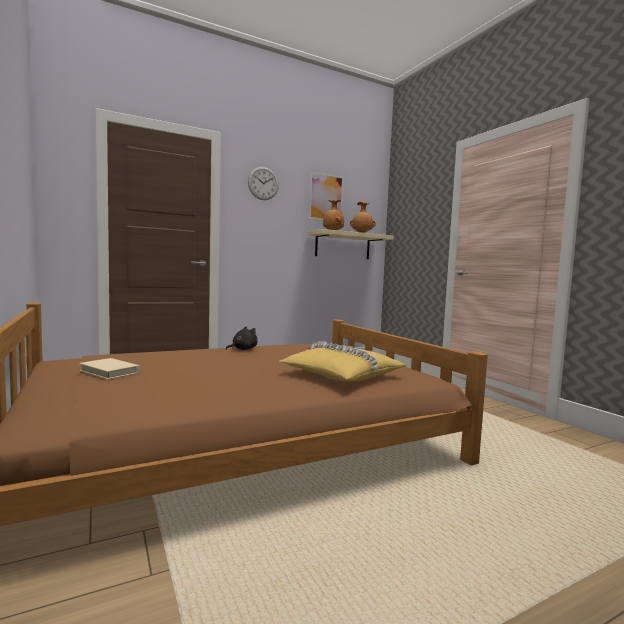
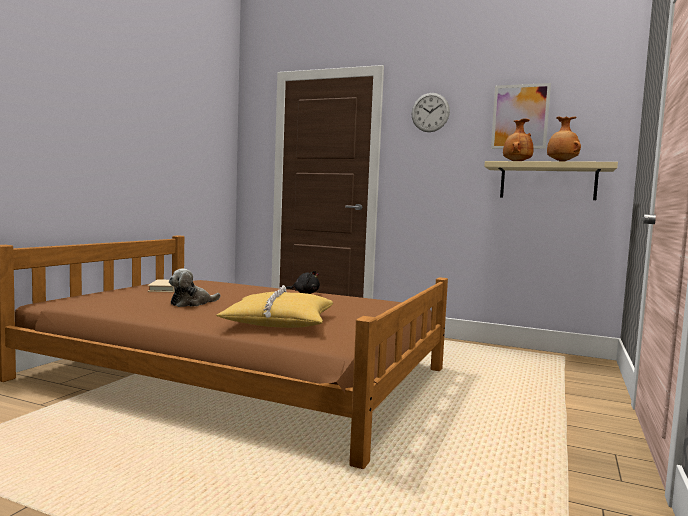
camera: 50 degrees right, 0 degrees up
none -> plush toy [169,268,220,307]

